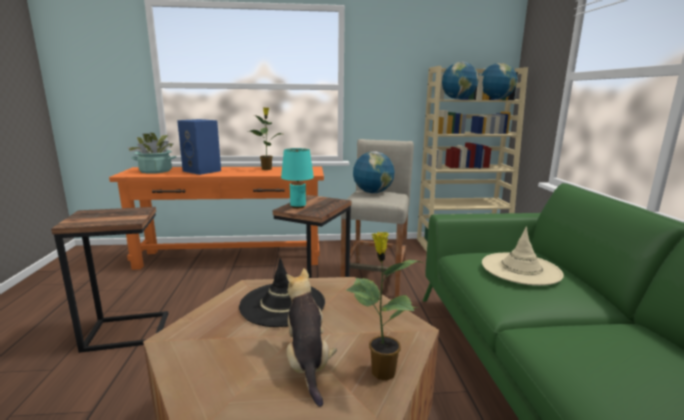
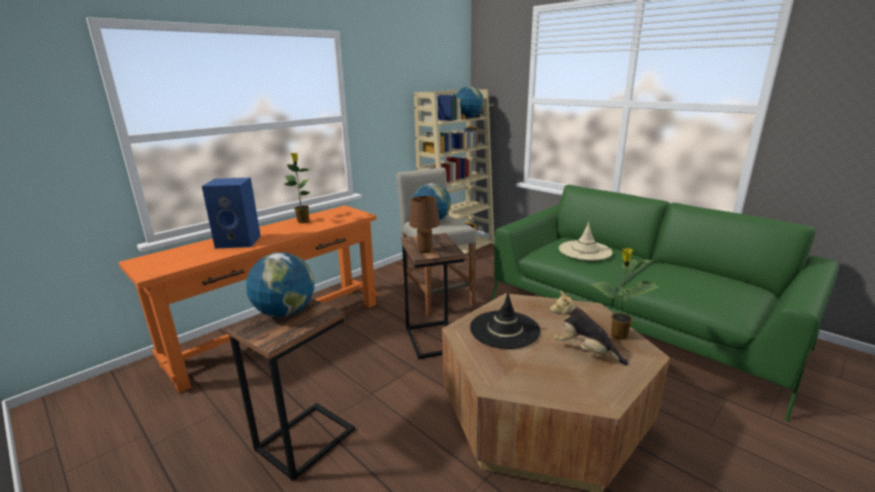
camera: 40 degrees left, 5 degrees up
potted plant [127,132,176,174] -> none
turquoise table lamp [281,148,314,208] -> brown table lamp [409,196,440,253]
globe [442,62,479,99] -> globe moved to [246,252,314,317]

